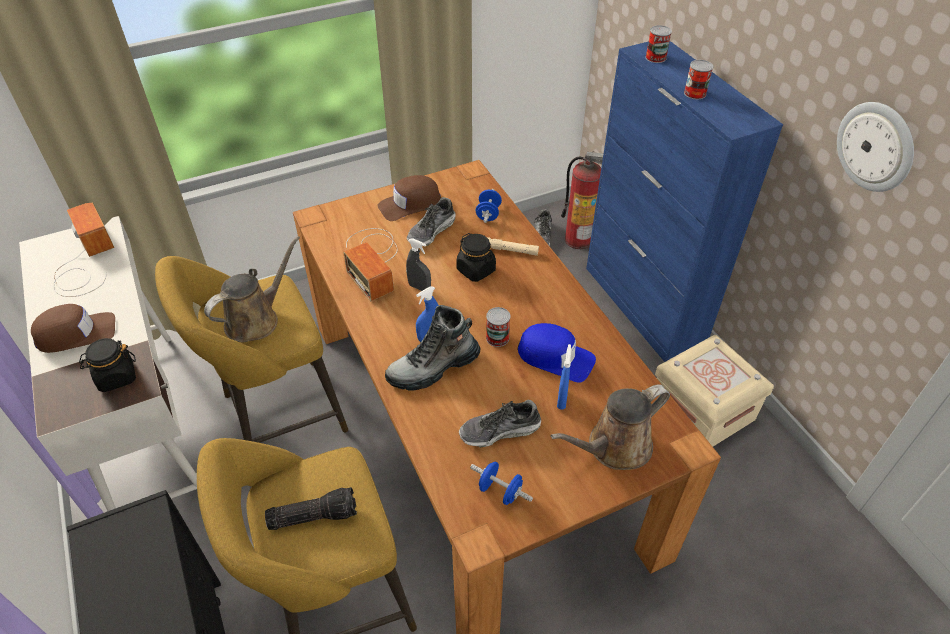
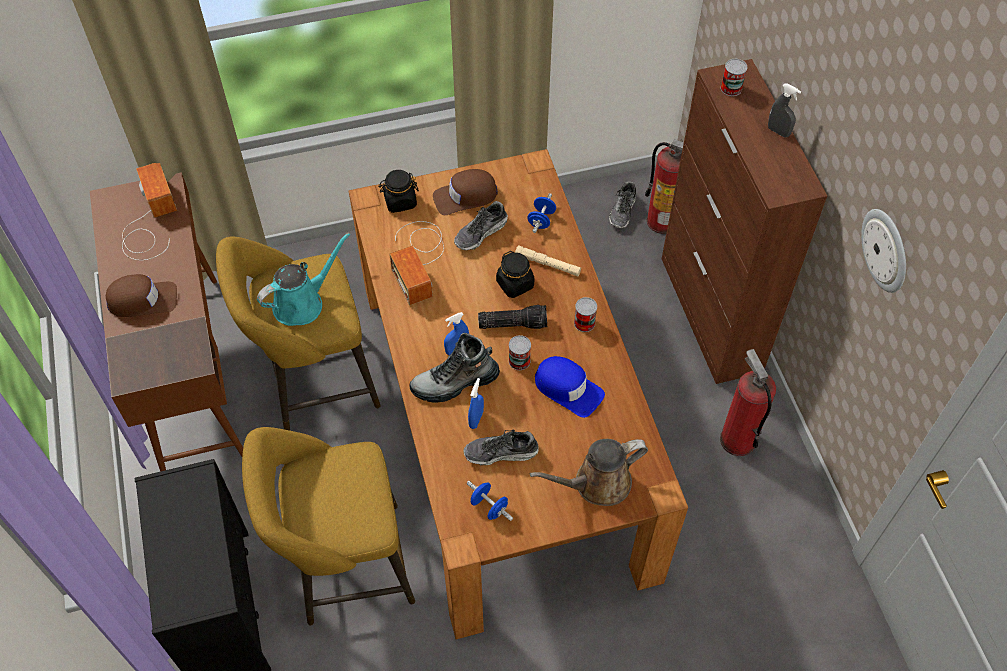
camera: 10 degrees right, 10 degrees up
white desk [19,216,197,511] -> brown desk [90,173,243,472]
black jar [79,338,136,392] -> black jar moved to [378,170,419,213]
brown watering can [204,236,300,342] -> turquoise watering can [257,232,350,326]
flashlight [265,487,357,530] -> flashlight moved to [478,305,547,329]
grey spray bottle [406,238,431,291] -> grey spray bottle moved to [768,83,801,137]
blue spray bottle [557,344,571,410] -> blue spray bottle moved to [468,378,484,429]
blue cabinet [586,41,783,362] -> brown cabinet [662,59,827,384]
beige storage box [655,335,774,447] -> fire extinguisher [720,349,776,456]
can [684,60,713,100] -> can moved to [574,297,597,332]

